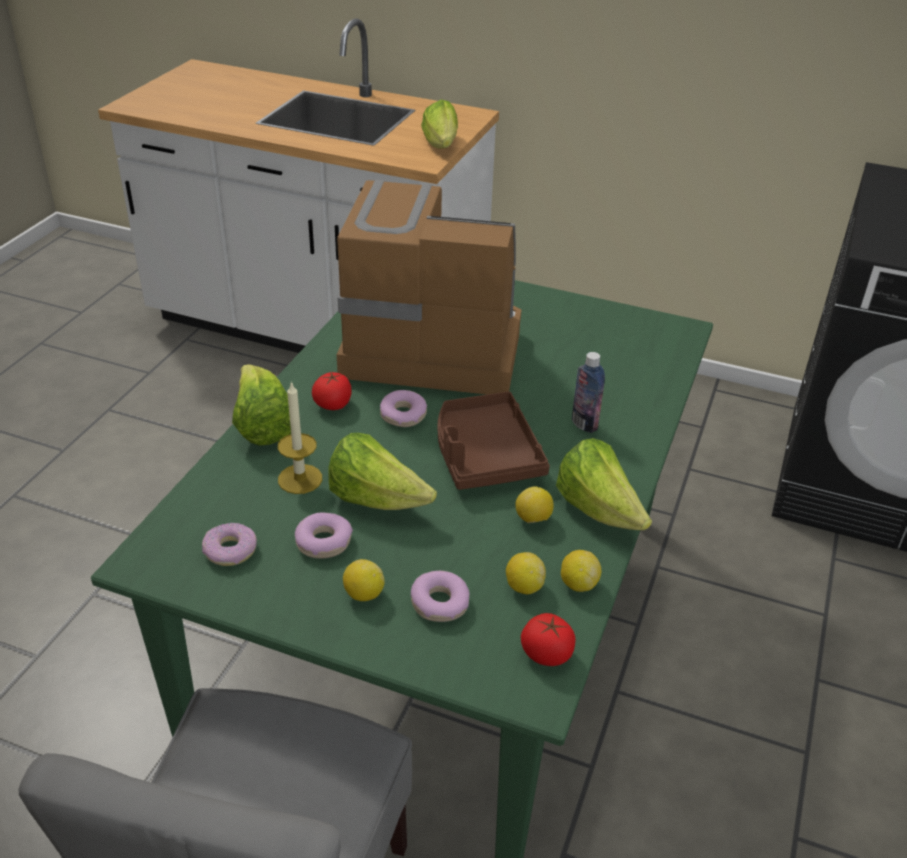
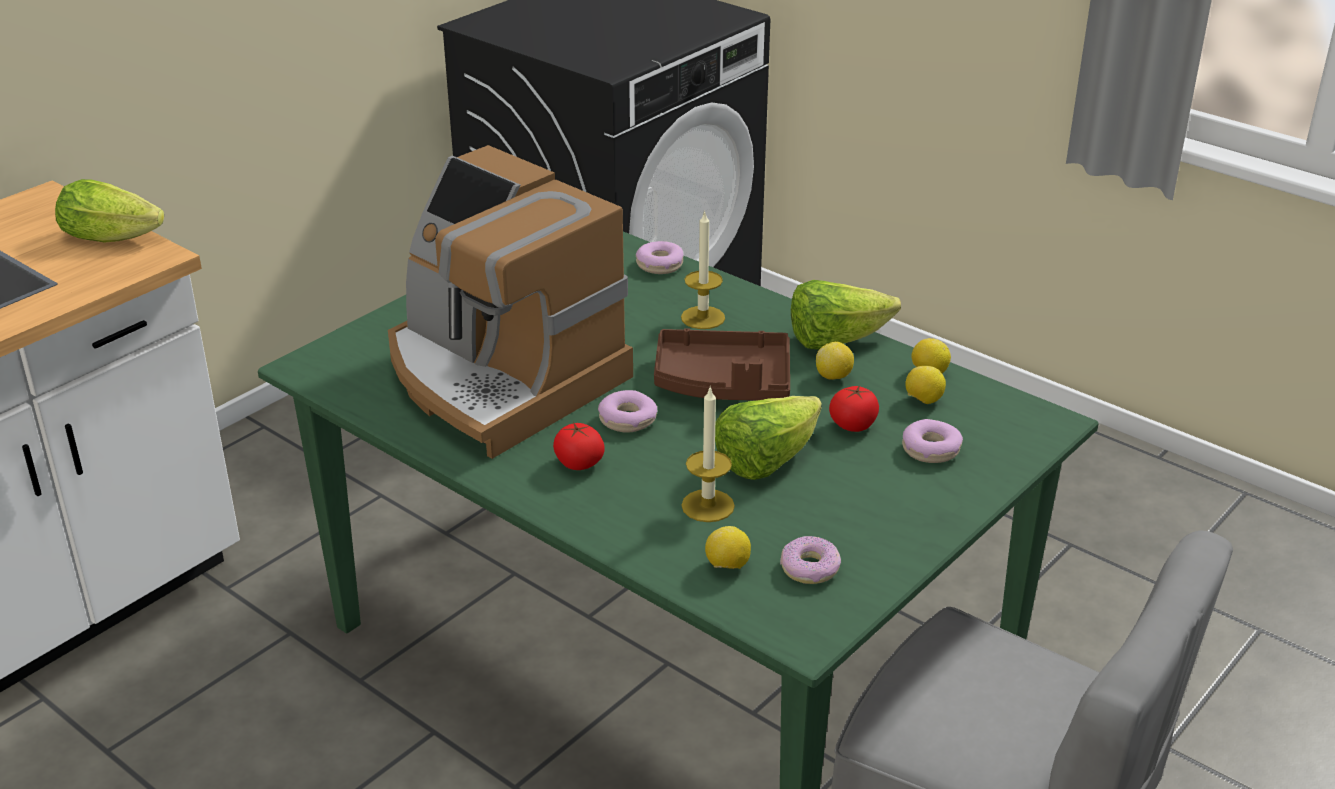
camera: 70 degrees left, 5 degrees down
lettuce [232,364,291,446] -> none
donut [295,513,353,559] -> donut moved to [636,241,684,274]
coffee machine [337,180,522,394] -> coffee machine turned 75 degrees counterclockwise [388,145,633,459]
lemon [343,559,385,601] -> lemon moved to [705,526,751,569]
tomato [521,613,576,666] -> tomato moved to [829,385,879,432]
bottle [572,352,605,433] -> candle [681,210,725,329]

